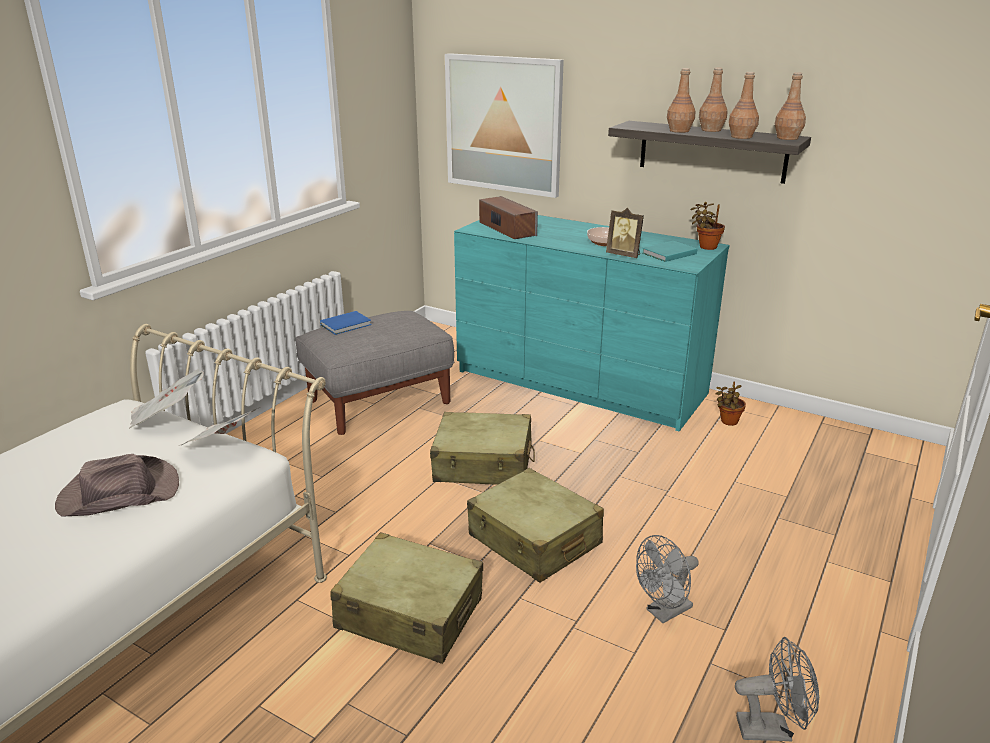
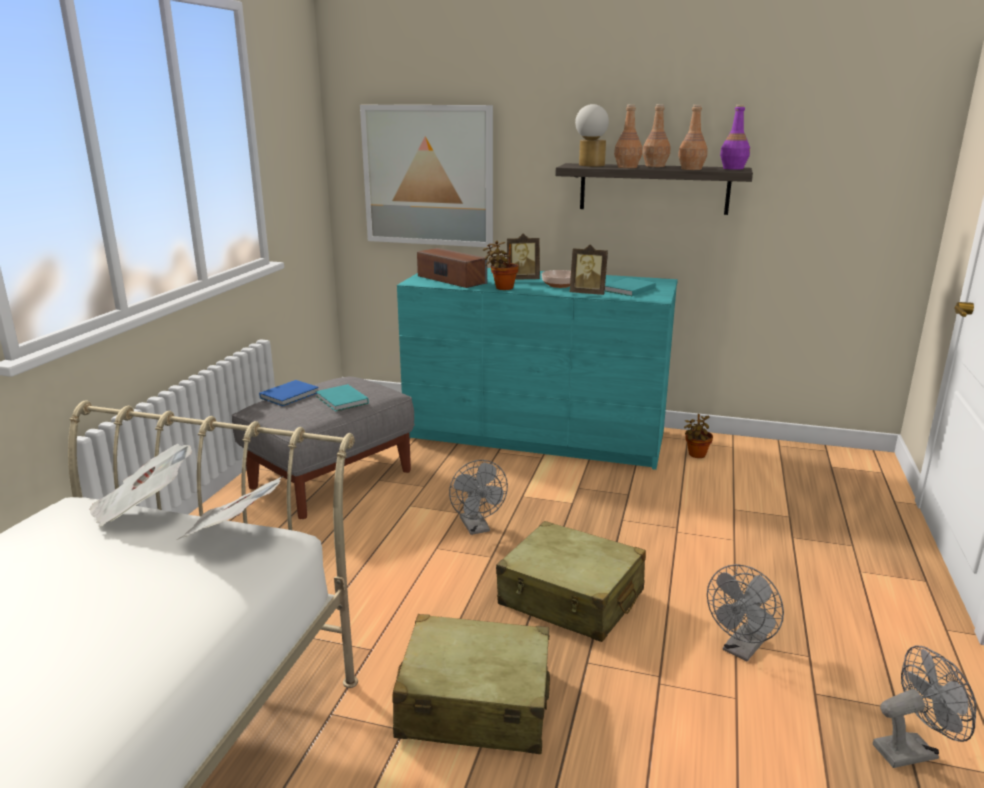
camera: 15 degrees left, 5 degrees down
brown hat [55,454,179,517] -> none
beige suitcase [430,412,535,485] -> grey fan [449,460,508,535]
potted plant [690,202,725,250] -> potted plant moved to [483,241,519,290]
brown bottle [775,72,806,140] -> purple bottle [720,105,750,170]
none -> turquoise book [316,384,369,412]
none -> picture frame [507,234,540,280]
none -> table lamp [575,104,609,167]

